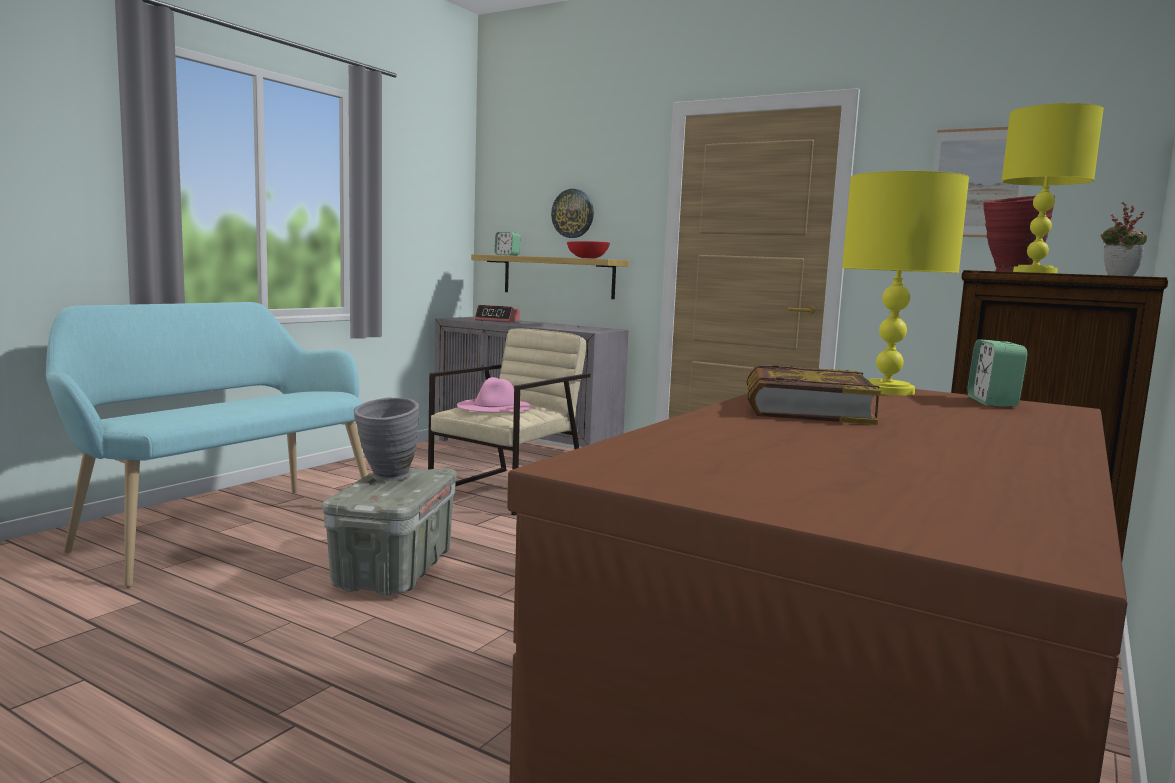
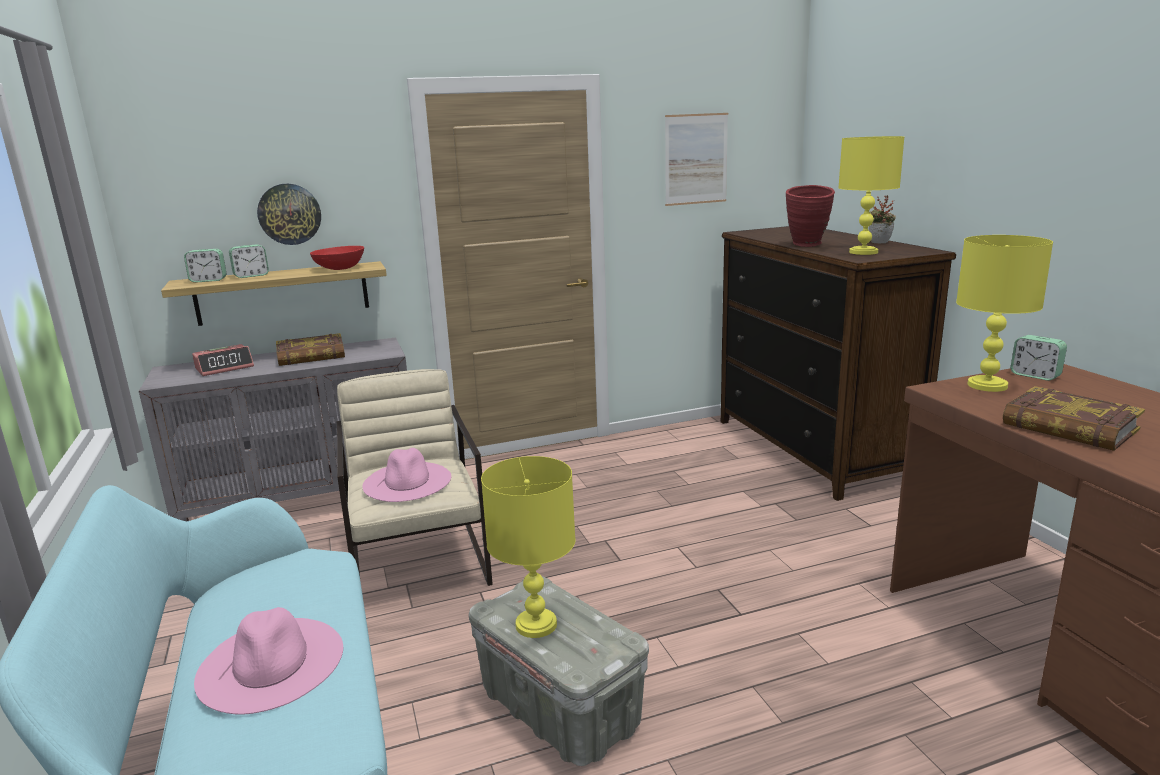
camera: 50 degrees left, 10 degrees up
grey vase [354,398,419,481] -> yellow table lamp [481,456,576,638]
none -> pink hat [194,607,343,715]
none -> alarm clock [229,244,269,278]
none -> book [276,333,345,366]

